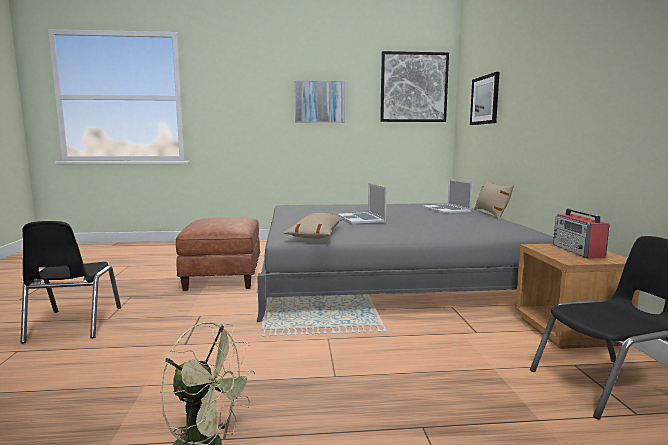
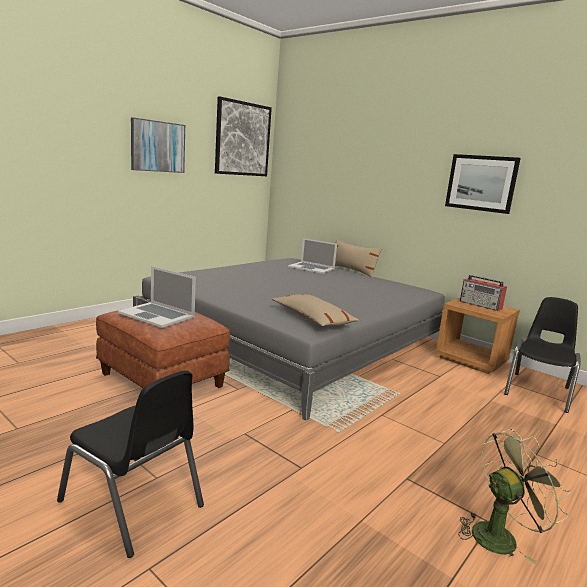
camera: 45 degrees left, 5 degrees up
laptop [337,183,387,224] -> laptop moved to [118,266,196,328]
picture [470,72,500,125] -> picture moved to [445,154,521,214]

